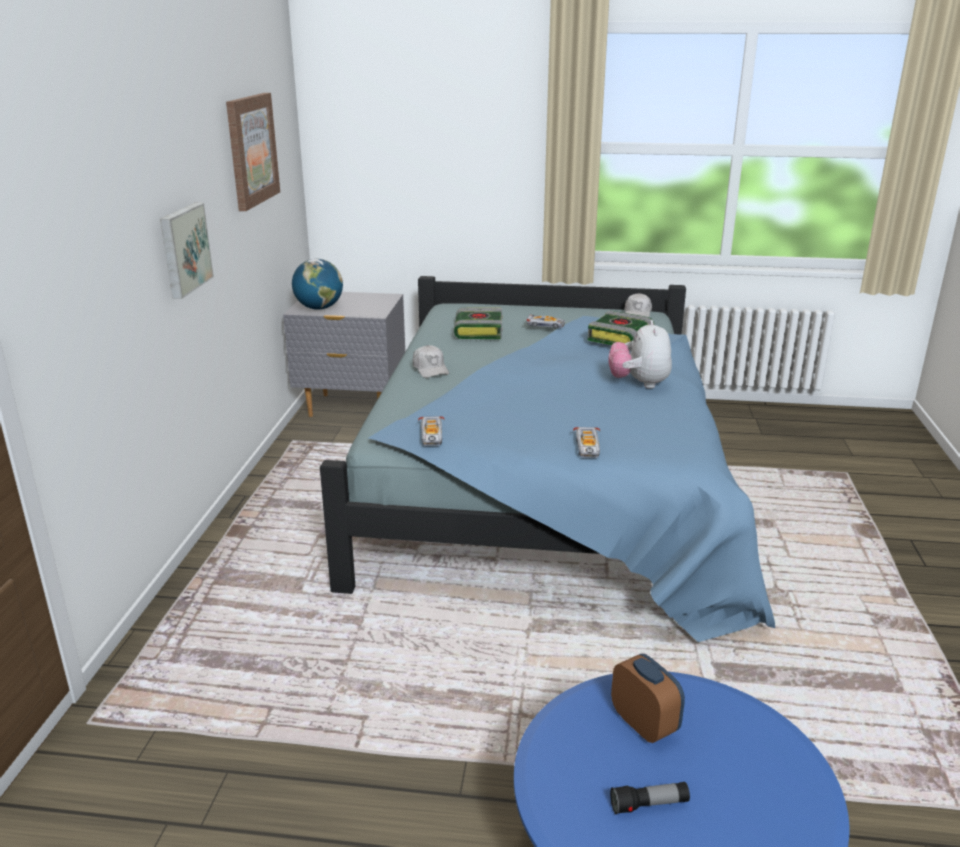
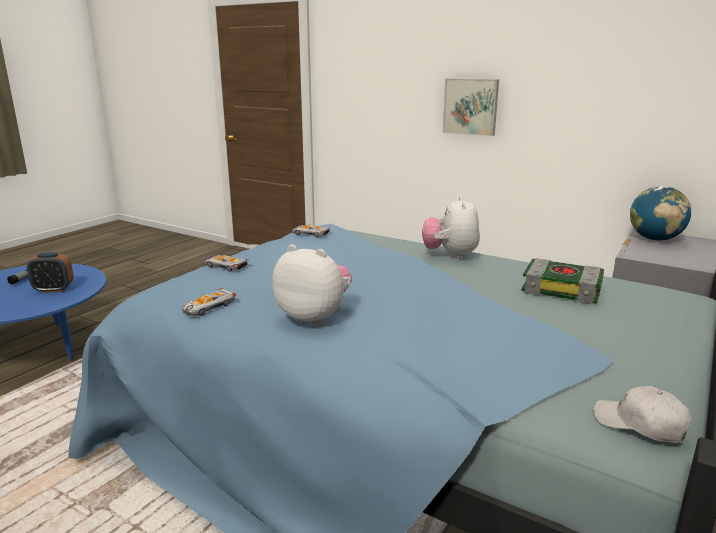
camera: 115 degrees right, 5 degrees down
picture [226,93,280,211] -> none
white cap [413,345,449,378] -> plush toy [422,196,480,259]
toy car [527,315,565,329] -> toy car moved to [182,288,237,317]
book [588,311,654,345] -> none

